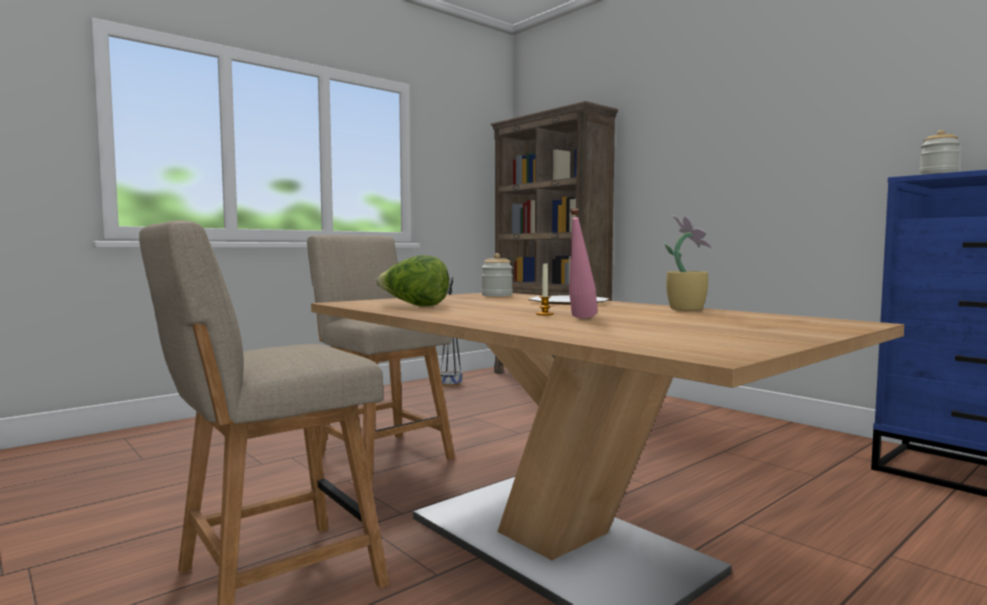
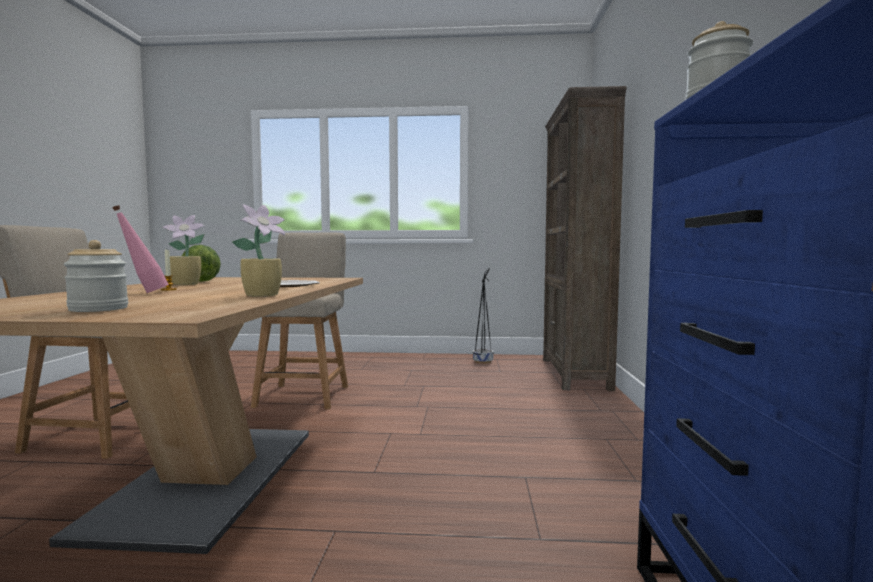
camera: 45 degrees right, 0 degrees up
jar [481,253,513,297] -> jar moved to [64,240,128,312]
none -> potted plant [162,215,205,285]

